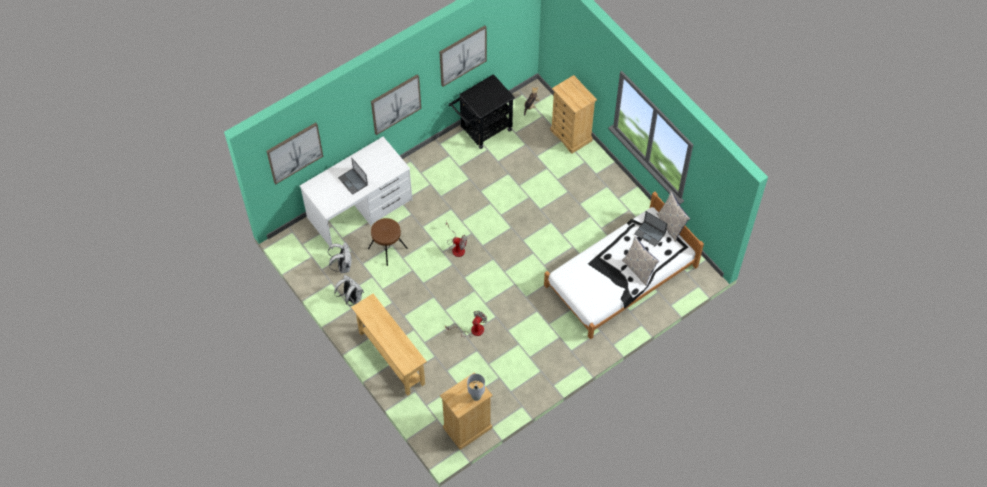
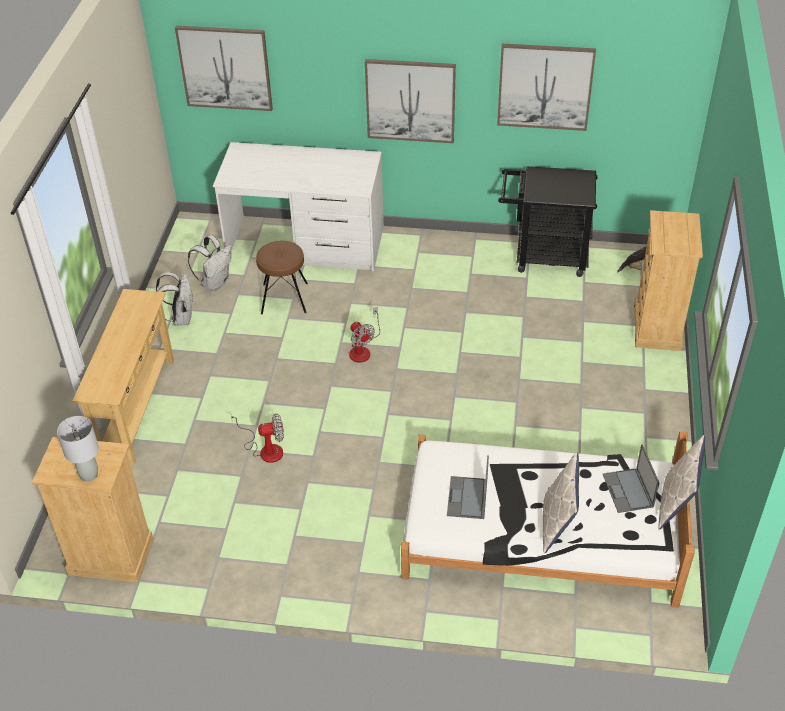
camera: 45 degrees right, 15 degrees down
laptop [338,158,368,195] -> laptop moved to [447,455,489,519]

